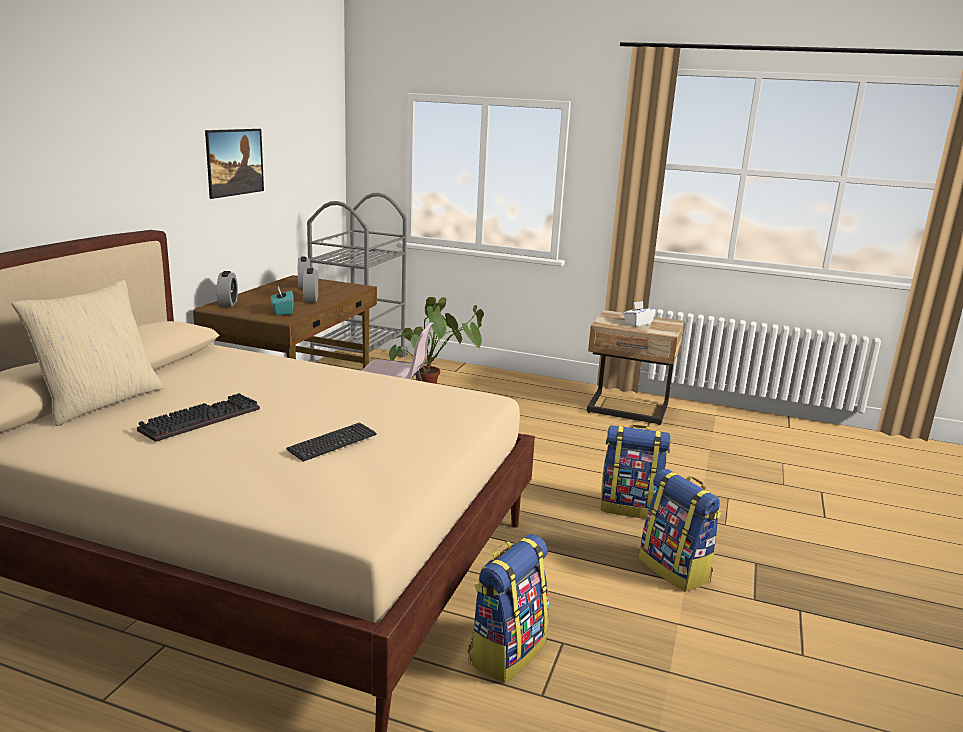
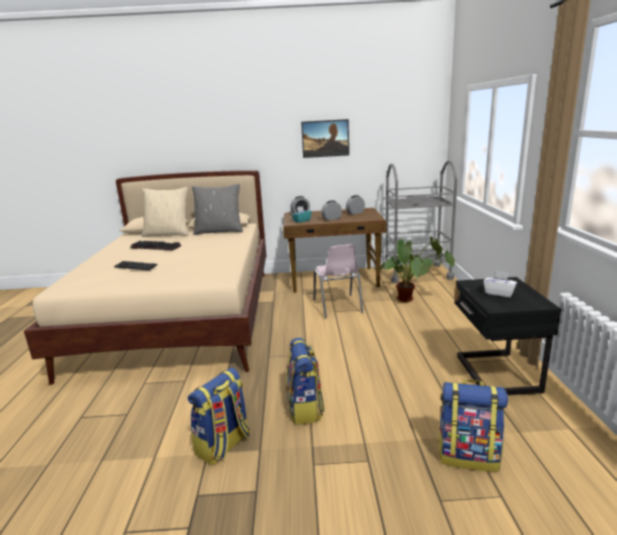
camera: 70 degrees right, 0 degrees up
backpack [468,534,549,683] -> backpack moved to [438,380,508,471]
beige nightstand [587,310,684,425] -> black nightstand [454,277,561,395]
none -> grey pillow [192,184,243,235]

